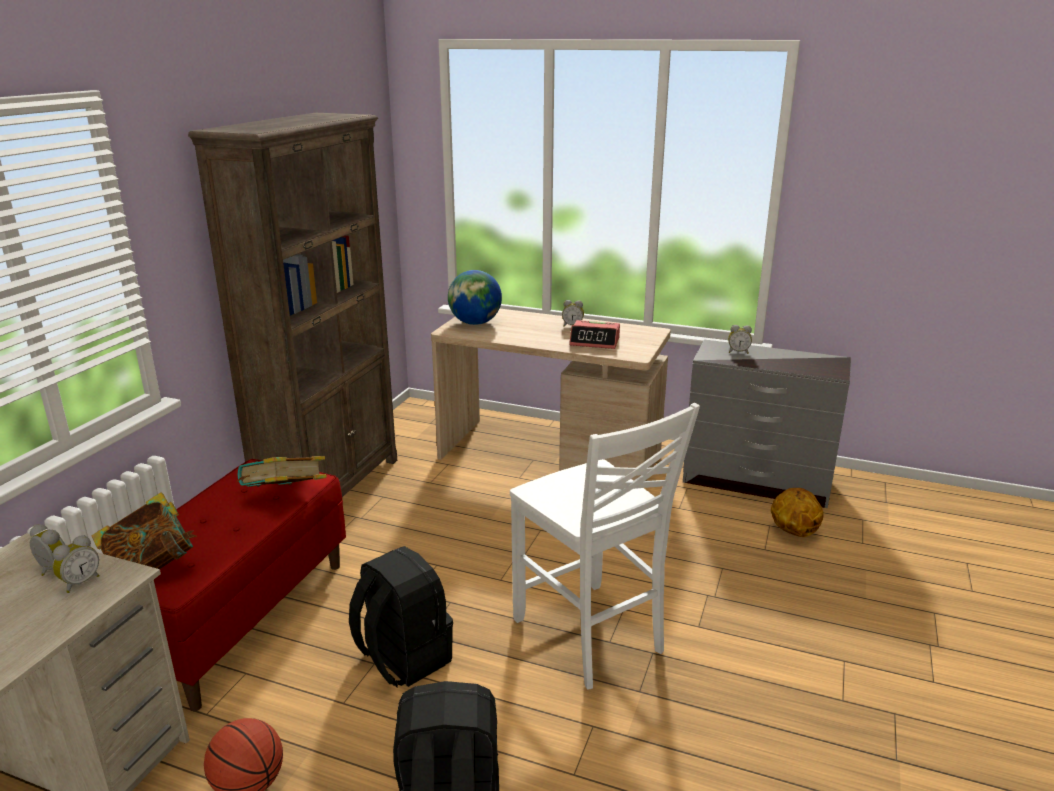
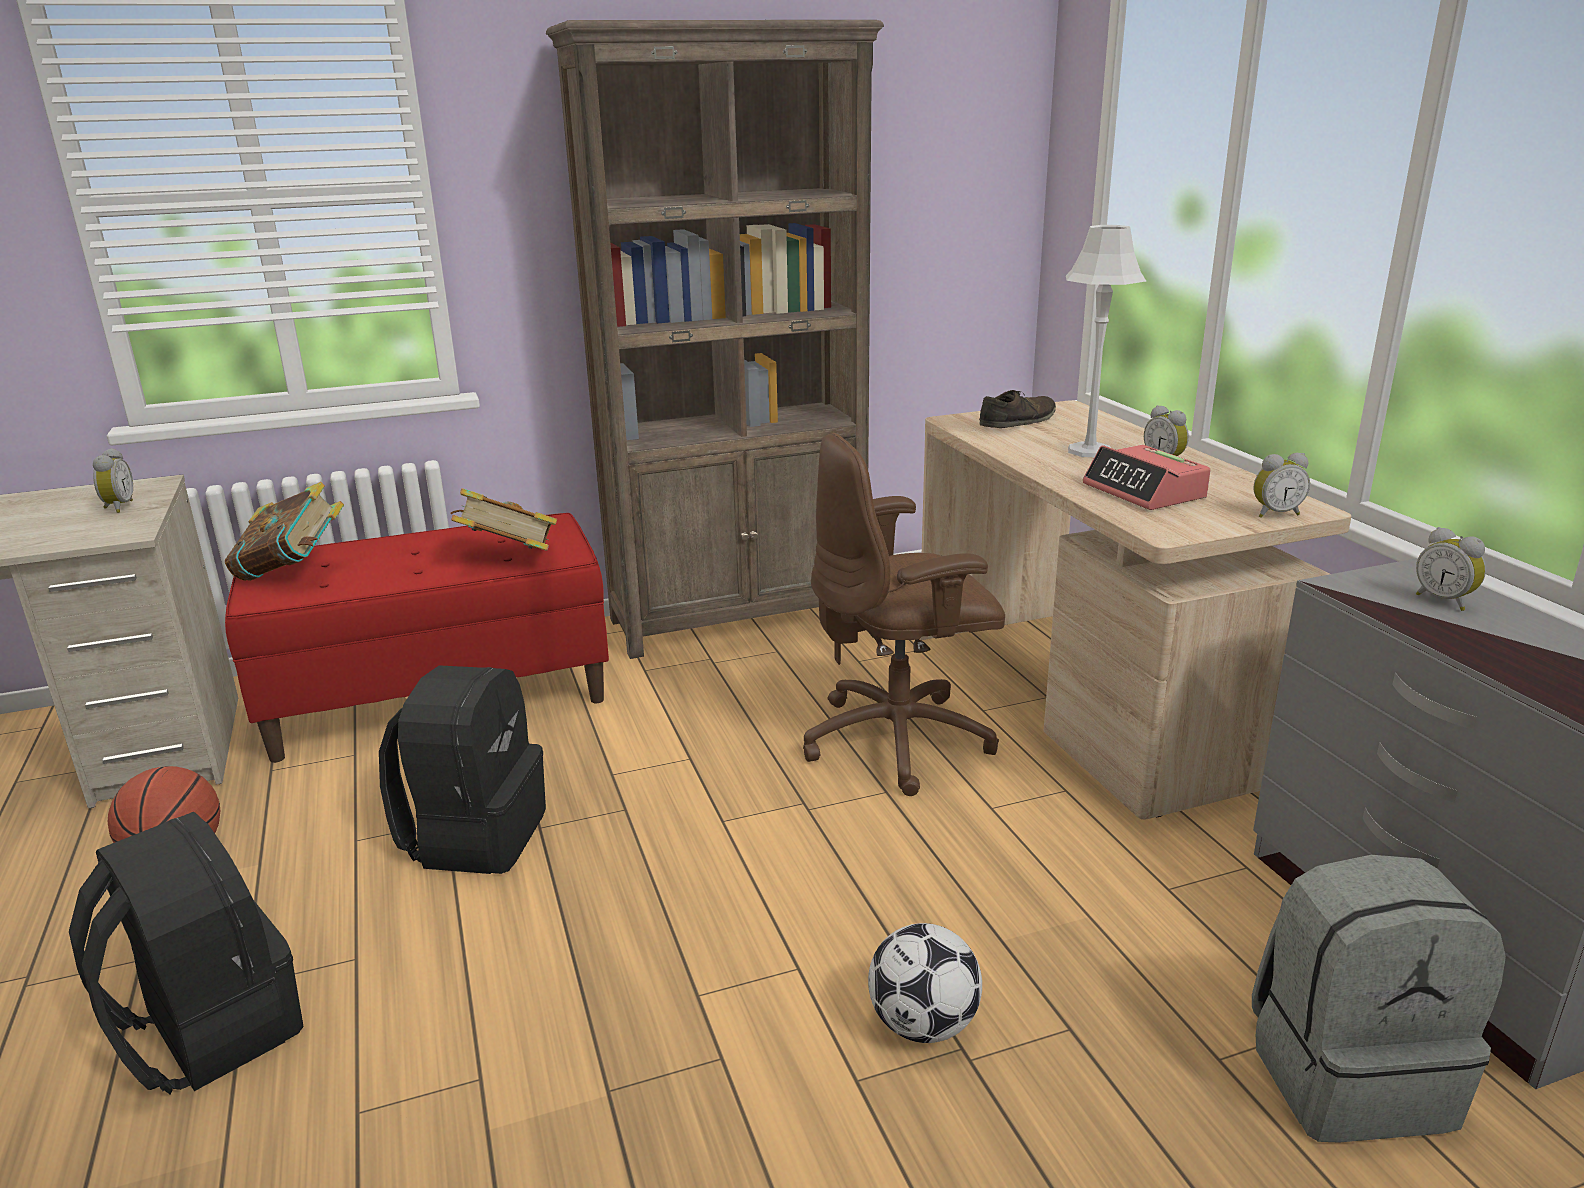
camera: 50 degrees right, 0 degrees up
alarm clock [52,535,100,593] -> alarm clock moved to [1253,453,1310,518]
globe [448,270,502,325] -> brown shoe [979,390,1056,428]
white chair [510,403,700,690] -> none
basketball [771,488,824,537] -> grey backpack [1252,855,1506,1143]
none -> brown office chair [803,433,1005,796]
none -> football [868,923,982,1043]
none -> grey table lamp [1066,225,1146,457]

